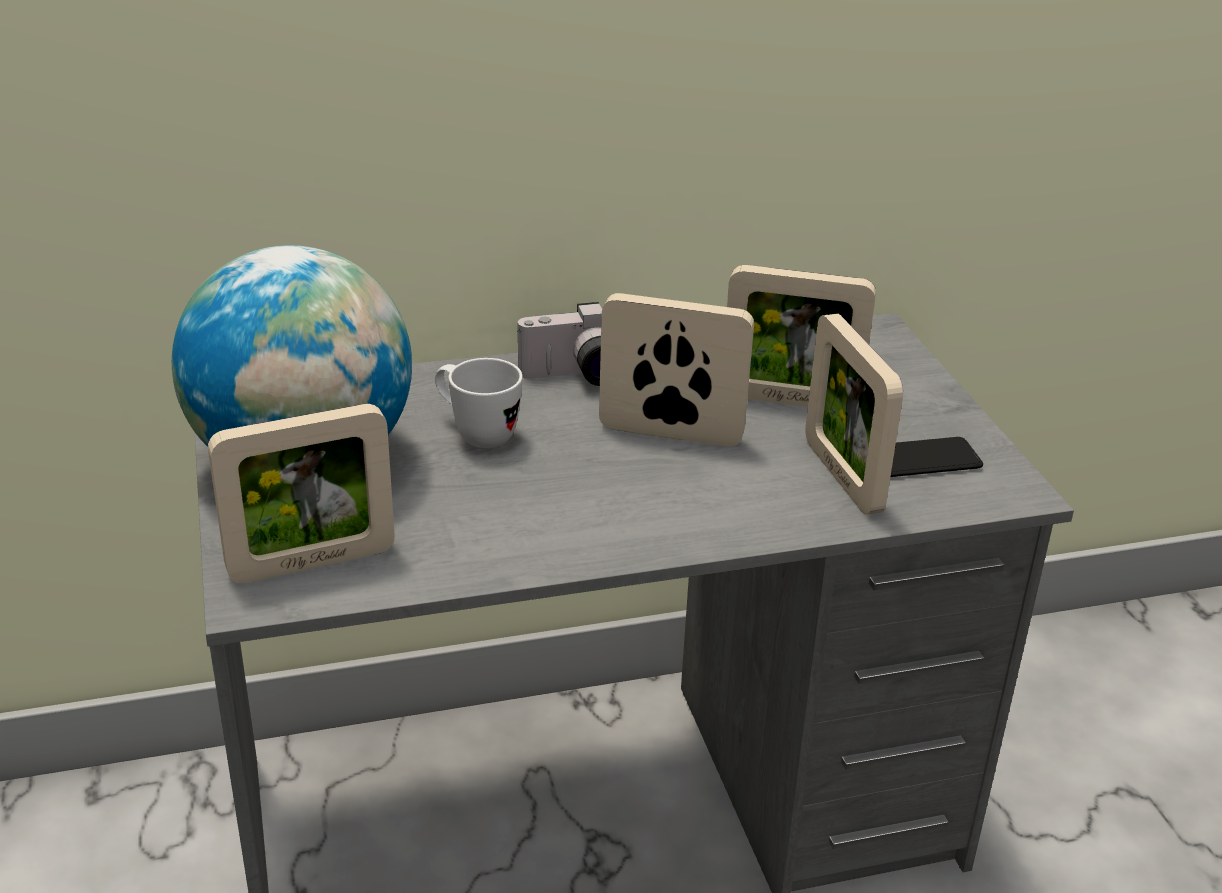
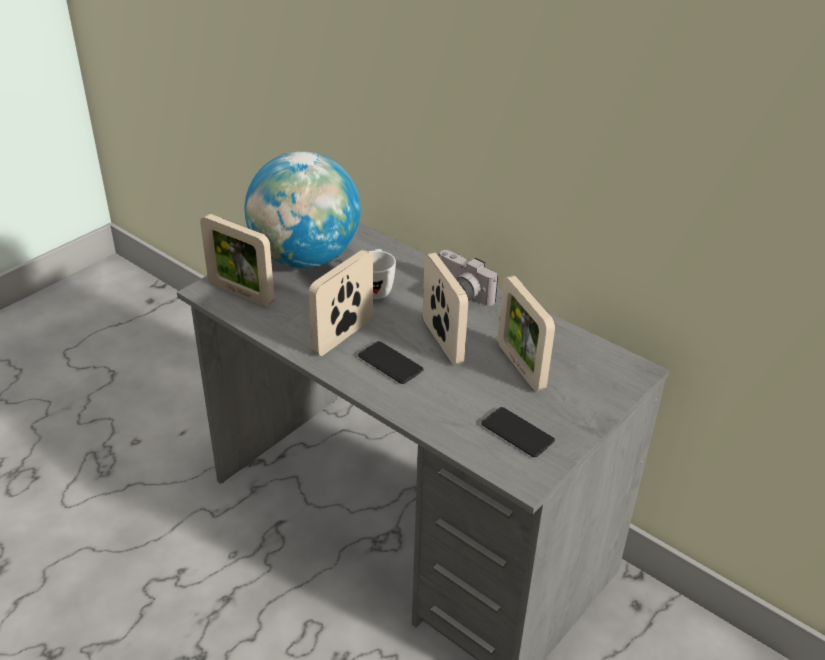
camera: 55 degrees right, 5 degrees up
picture frame [805,314,903,515] -> picture frame moved to [309,250,373,356]
none -> phone [358,341,424,384]

